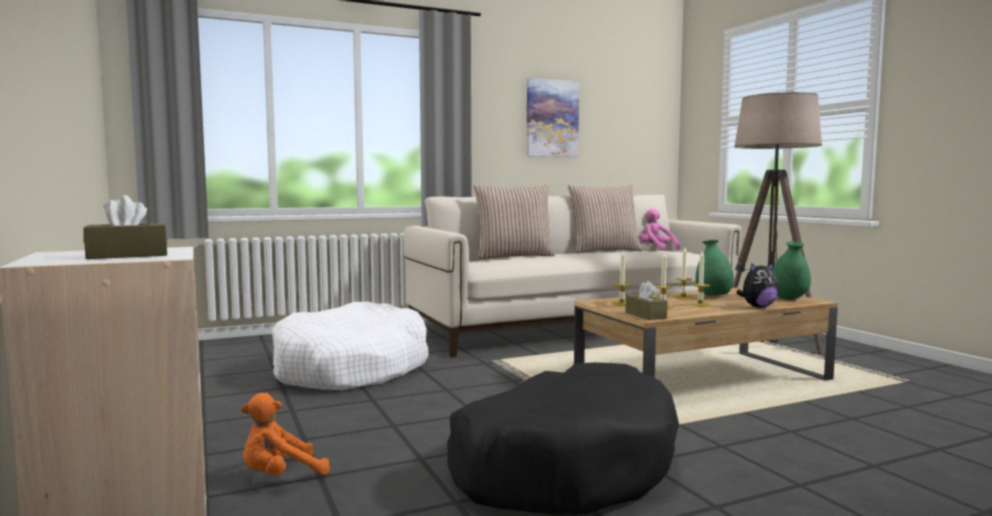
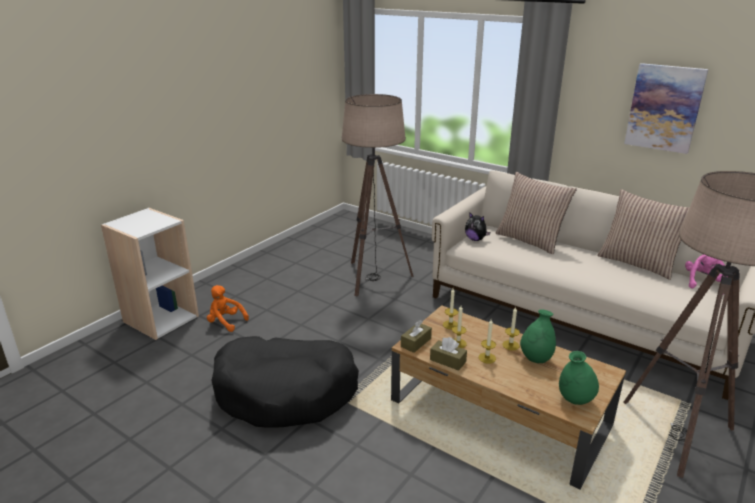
camera: 60 degrees right, 20 degrees up
brown tissue box [83,195,167,259] -> brown tissue box moved to [430,337,467,371]
white dog bed [272,301,429,390] -> floor lamp [341,94,414,297]
plush toy [736,262,779,308] -> plush toy moved to [465,212,490,241]

